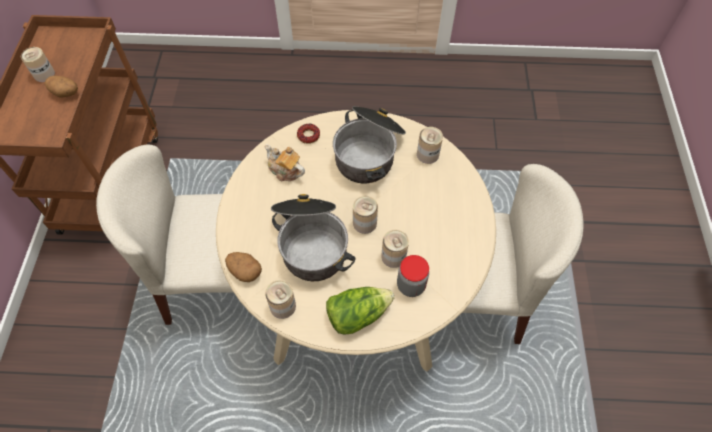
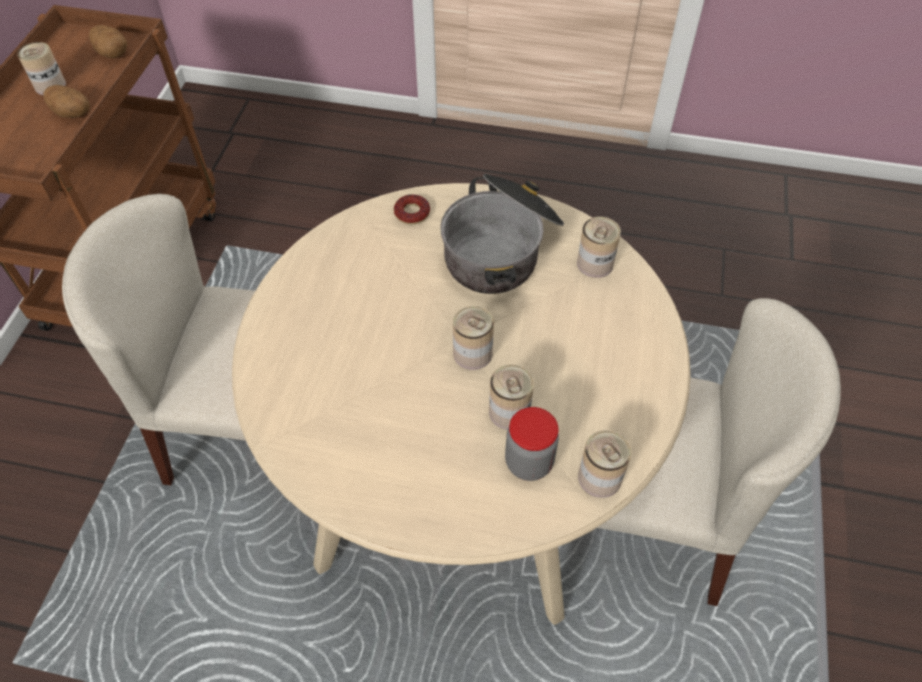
camera: 10 degrees right, 5 degrees down
potato [225,252,262,282] -> potato moved to [89,25,127,58]
teapot [265,144,305,181] -> none
can [265,280,296,319] -> can moved to [578,430,631,498]
cooking pot [271,194,355,281] -> none
lettuce [326,287,394,335] -> none

